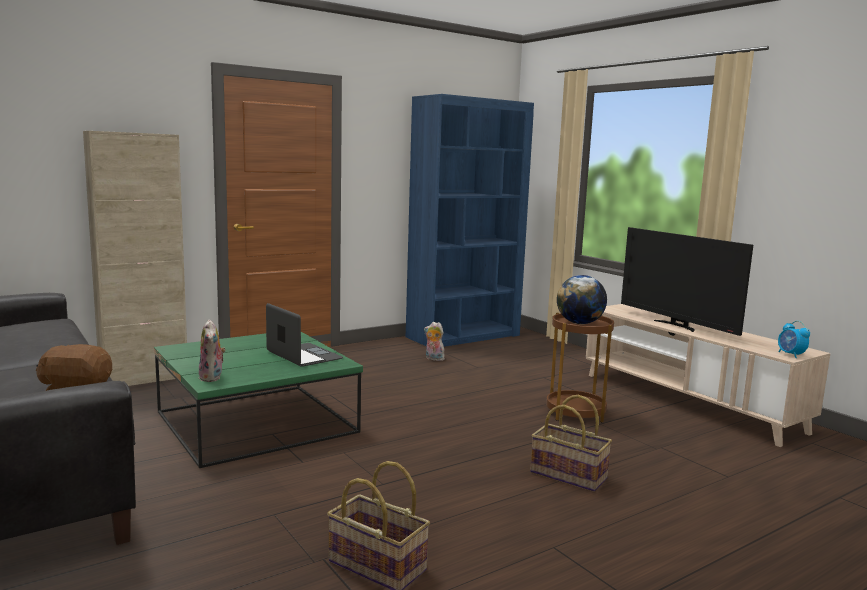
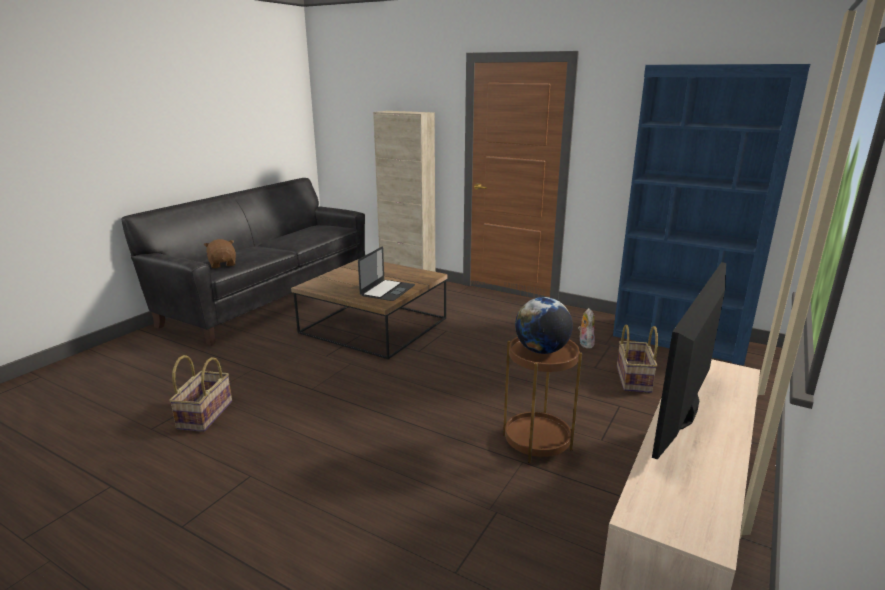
camera: 65 degrees right, 10 degrees up
green coffee table [154,332,363,468] -> brown coffee table [291,260,448,359]
plush toy [199,320,226,382] -> none
basket [530,395,612,492] -> basket moved to [617,325,658,393]
alarm clock [778,321,810,358] -> none

